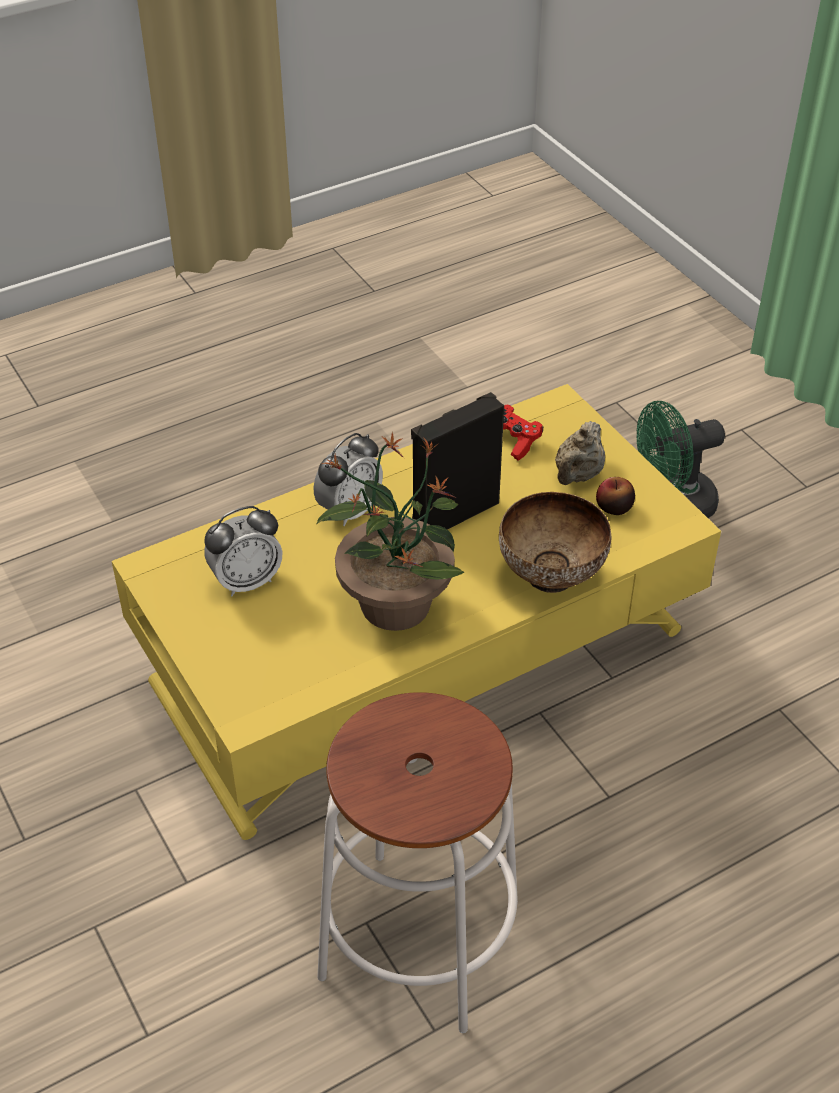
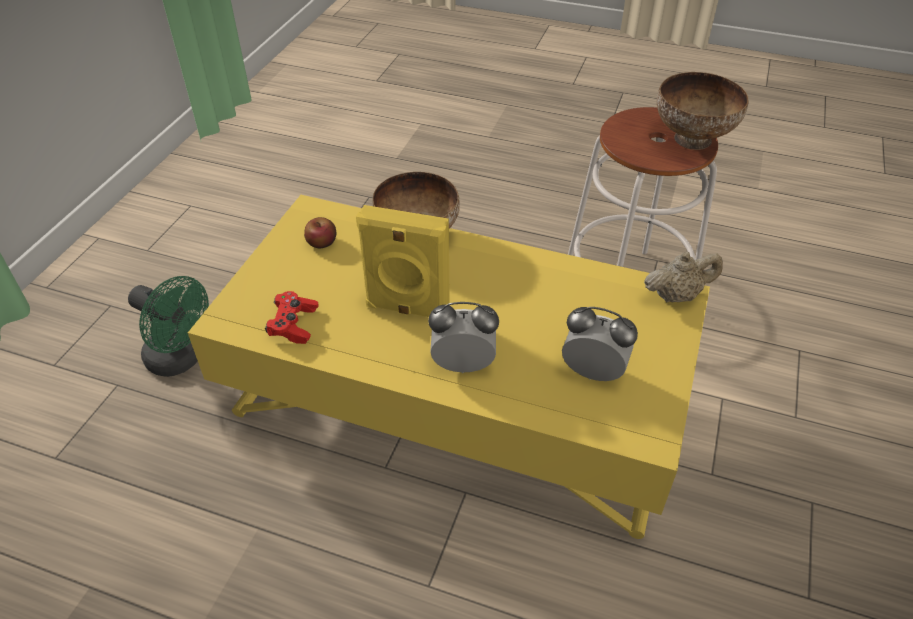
camera: 130 degrees left, 0 degrees up
potted plant [316,433,465,631] -> none
black speaker [411,392,504,530] -> yellow speaker [356,205,450,317]
beige teapot [555,421,605,485] -> beige teapot moved to [644,252,723,302]
none -> bowl [657,72,748,150]

